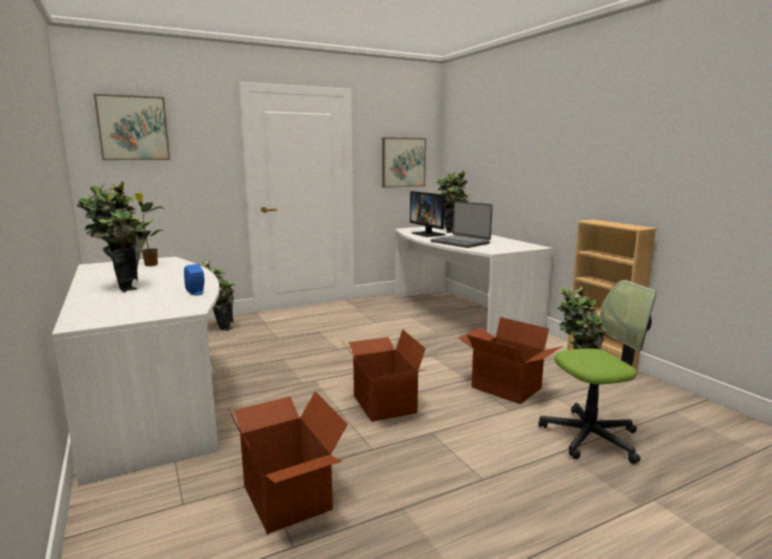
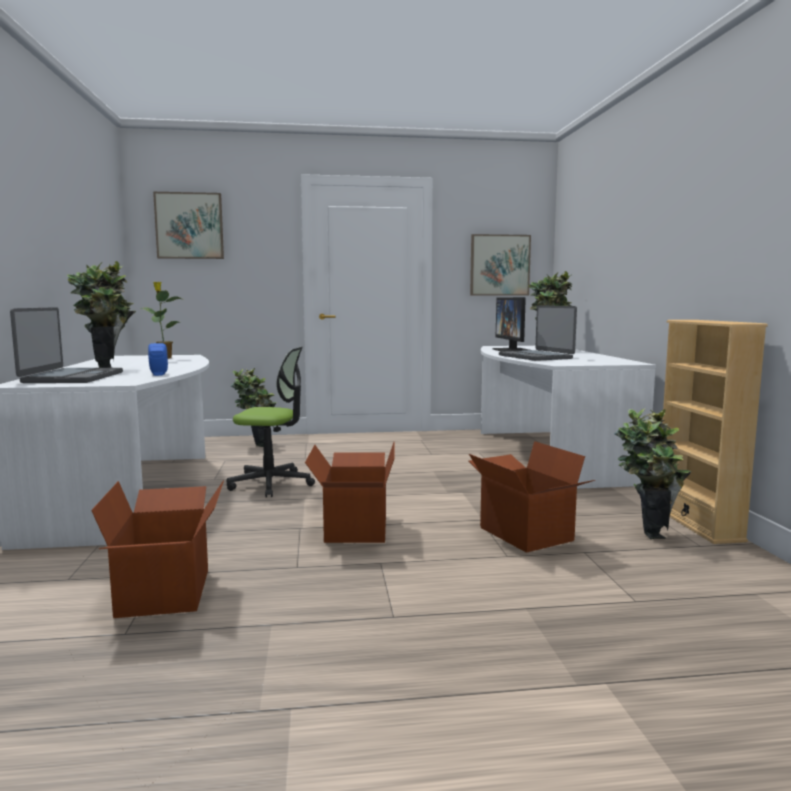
camera: 20 degrees right, 5 degrees down
office chair [538,280,656,464] -> office chair moved to [226,347,315,498]
none -> laptop [10,307,123,383]

